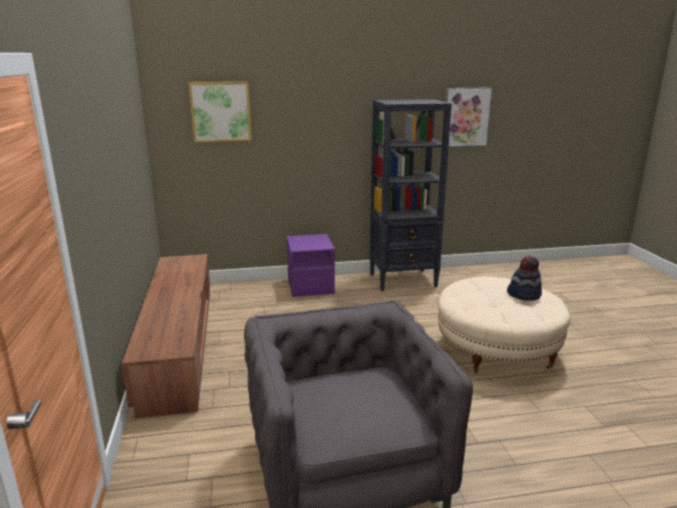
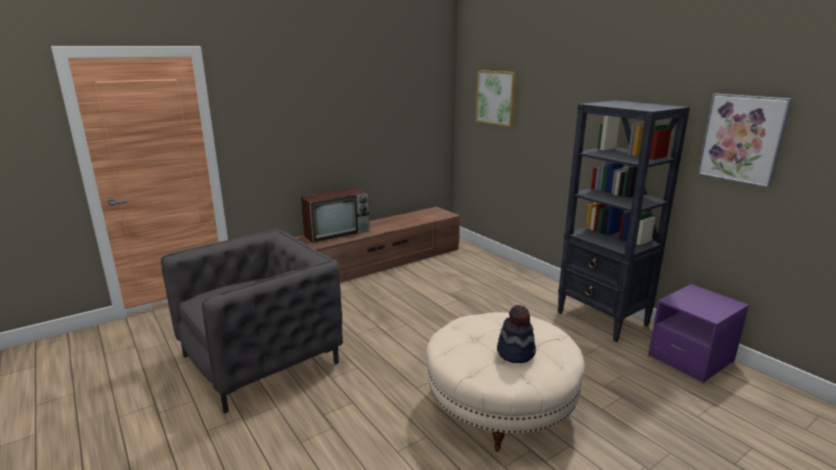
camera: 65 degrees right, 0 degrees up
purple nightstand [287,234,335,297] -> purple nightstand moved to [648,284,749,383]
none -> television [301,188,370,243]

